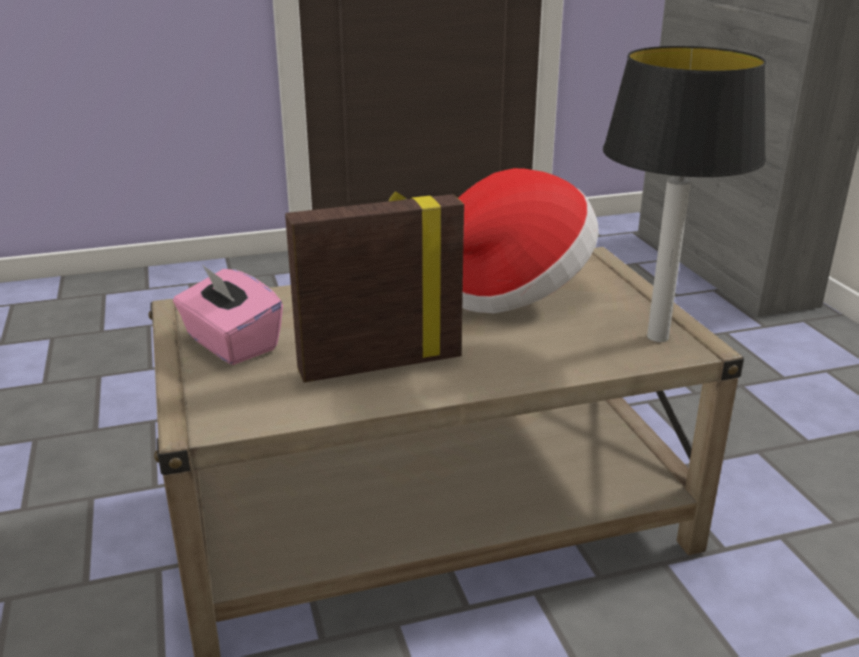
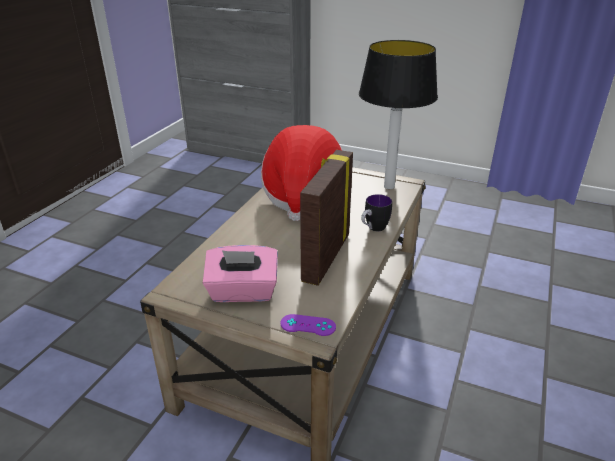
camera: 50 degrees left, 5 degrees up
none -> purple game controller [280,314,336,336]
none -> mug [361,194,392,231]

